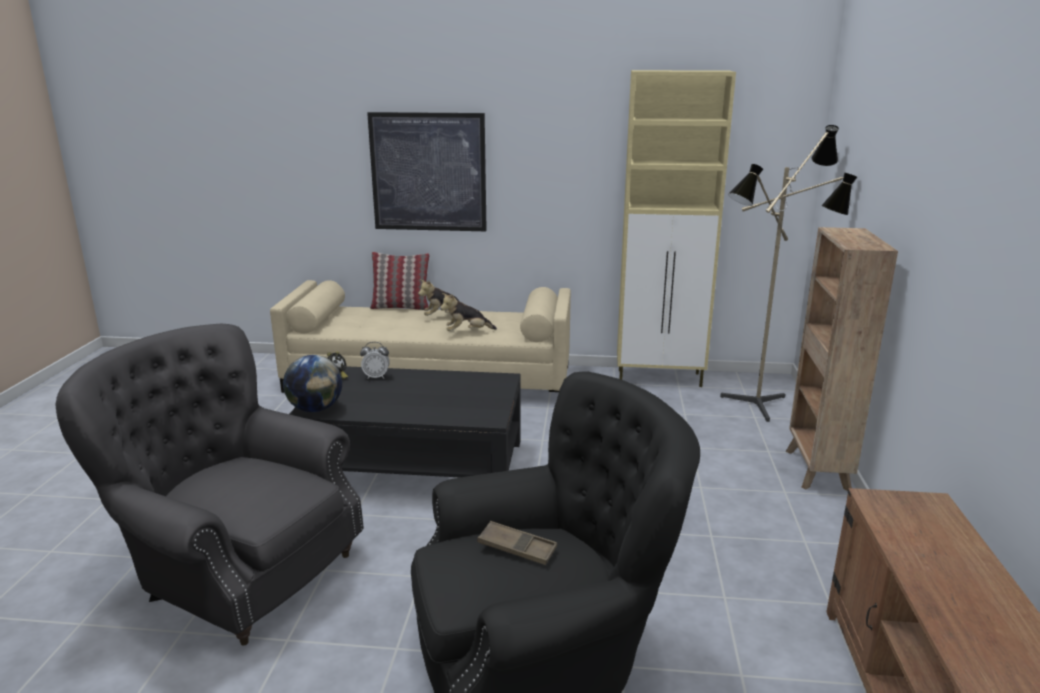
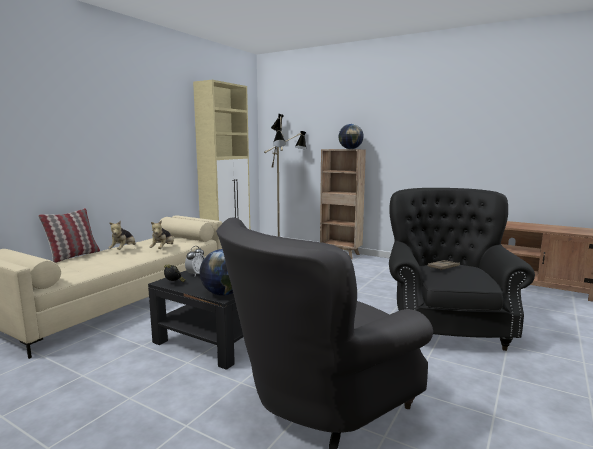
camera: 65 degrees left, 10 degrees down
picture [367,112,487,231] -> none
none -> globe [338,124,364,149]

